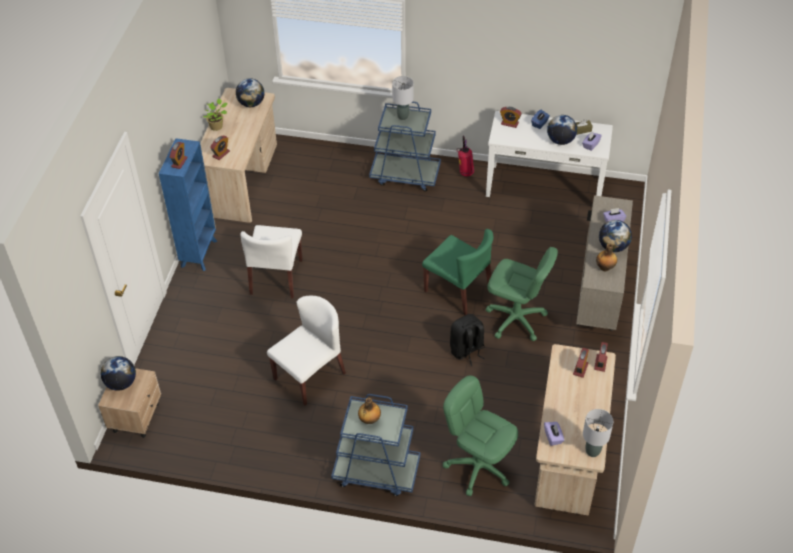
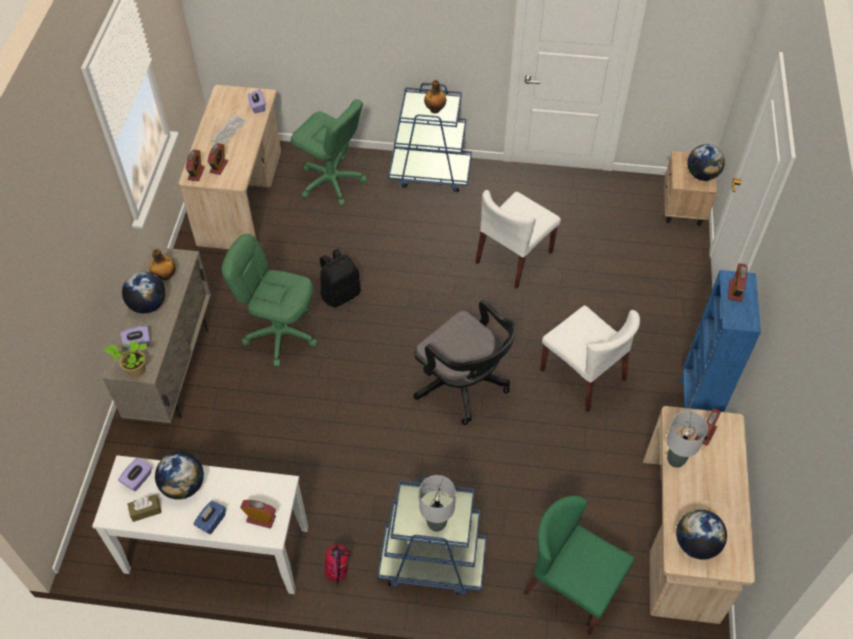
camera: 175 degrees right, 5 degrees up
potted plant [203,98,228,131] -> potted plant moved to [103,341,147,377]
white chair [240,225,303,298] -> white chair turned 135 degrees clockwise [540,306,640,412]
green chair [422,229,493,316] -> green chair moved to [524,495,634,635]
grey table lamp [583,409,613,457] -> grey table lamp moved to [666,411,708,468]
none -> keyboard [211,114,246,145]
none -> black office chair [413,300,516,425]

